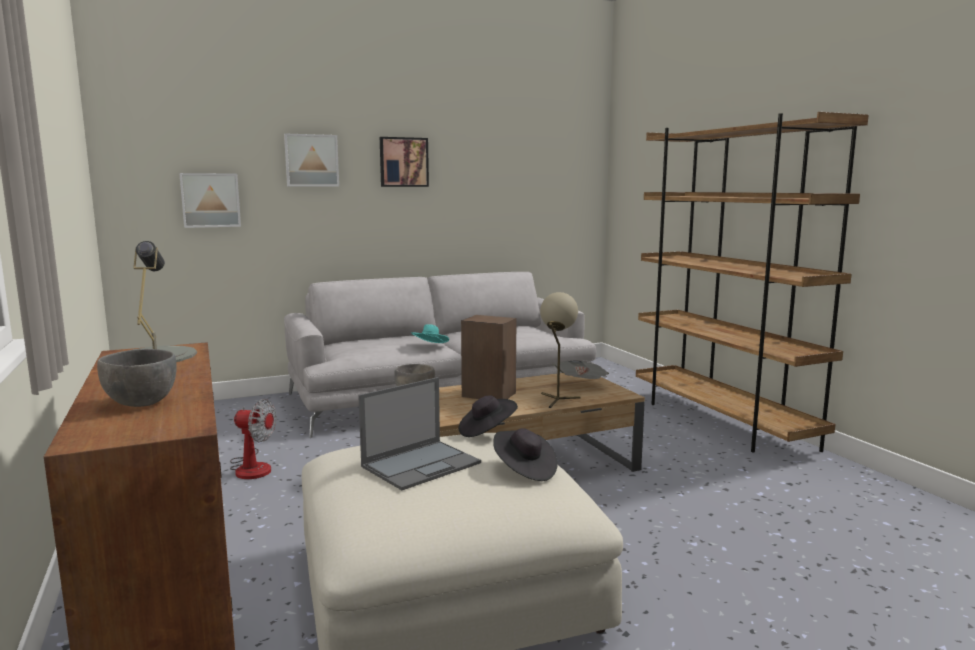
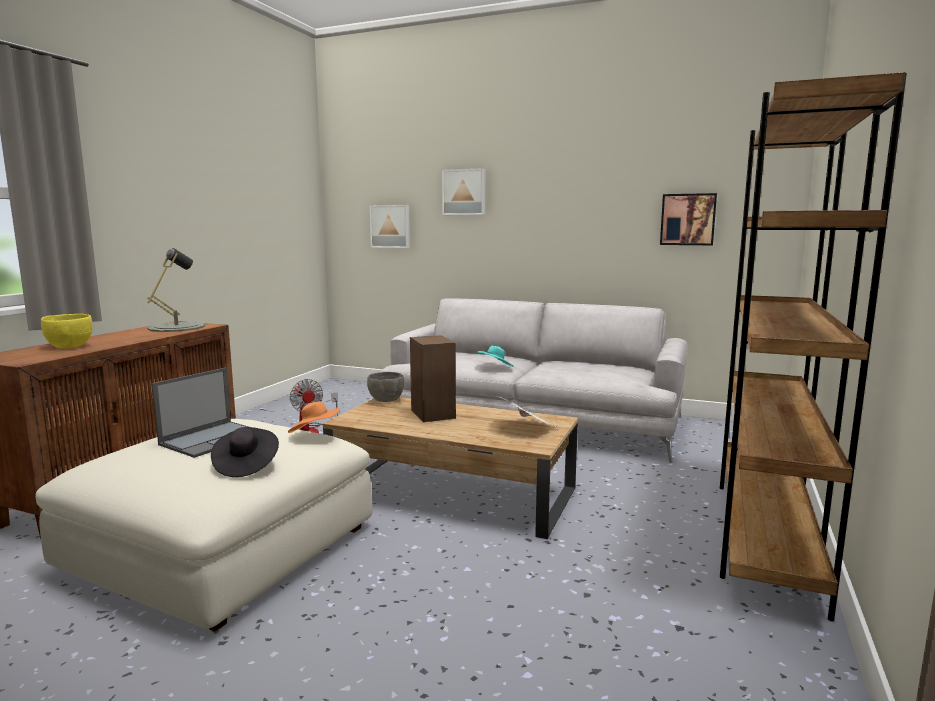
camera: 45 degrees right, 0 degrees up
grey bowl [97,349,177,407] -> yellow bowl [41,314,93,349]
laptop [358,377,481,490] -> laptop turned 60 degrees counterclockwise [152,368,248,458]
picture [380,137,429,187] -> picture moved to [660,193,717,245]
black hat [458,395,518,437] -> orange hat [288,401,340,433]
beige table lamp [540,292,581,408] -> none

